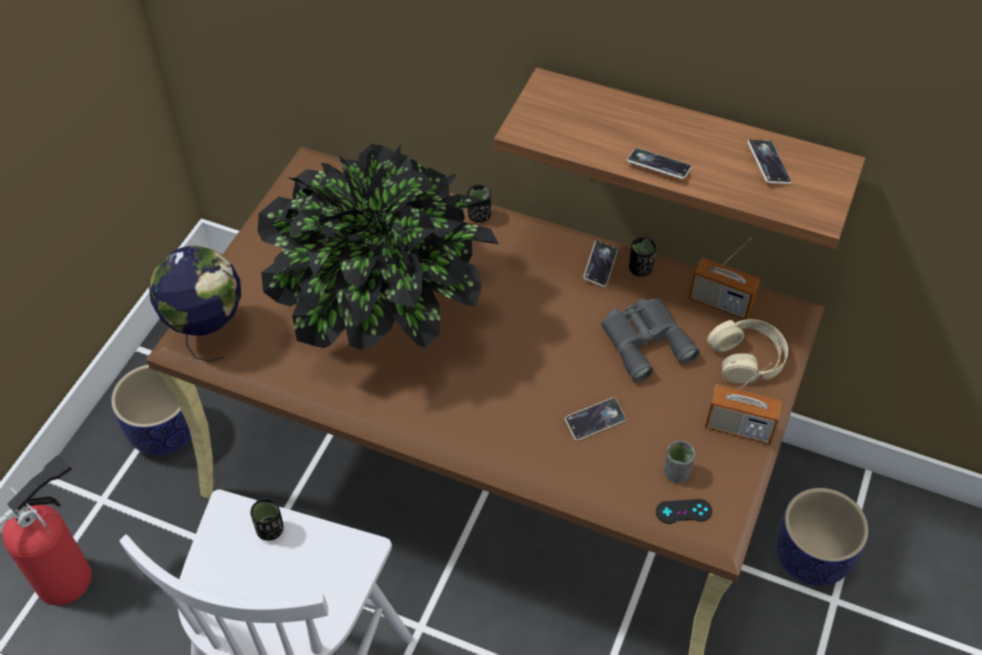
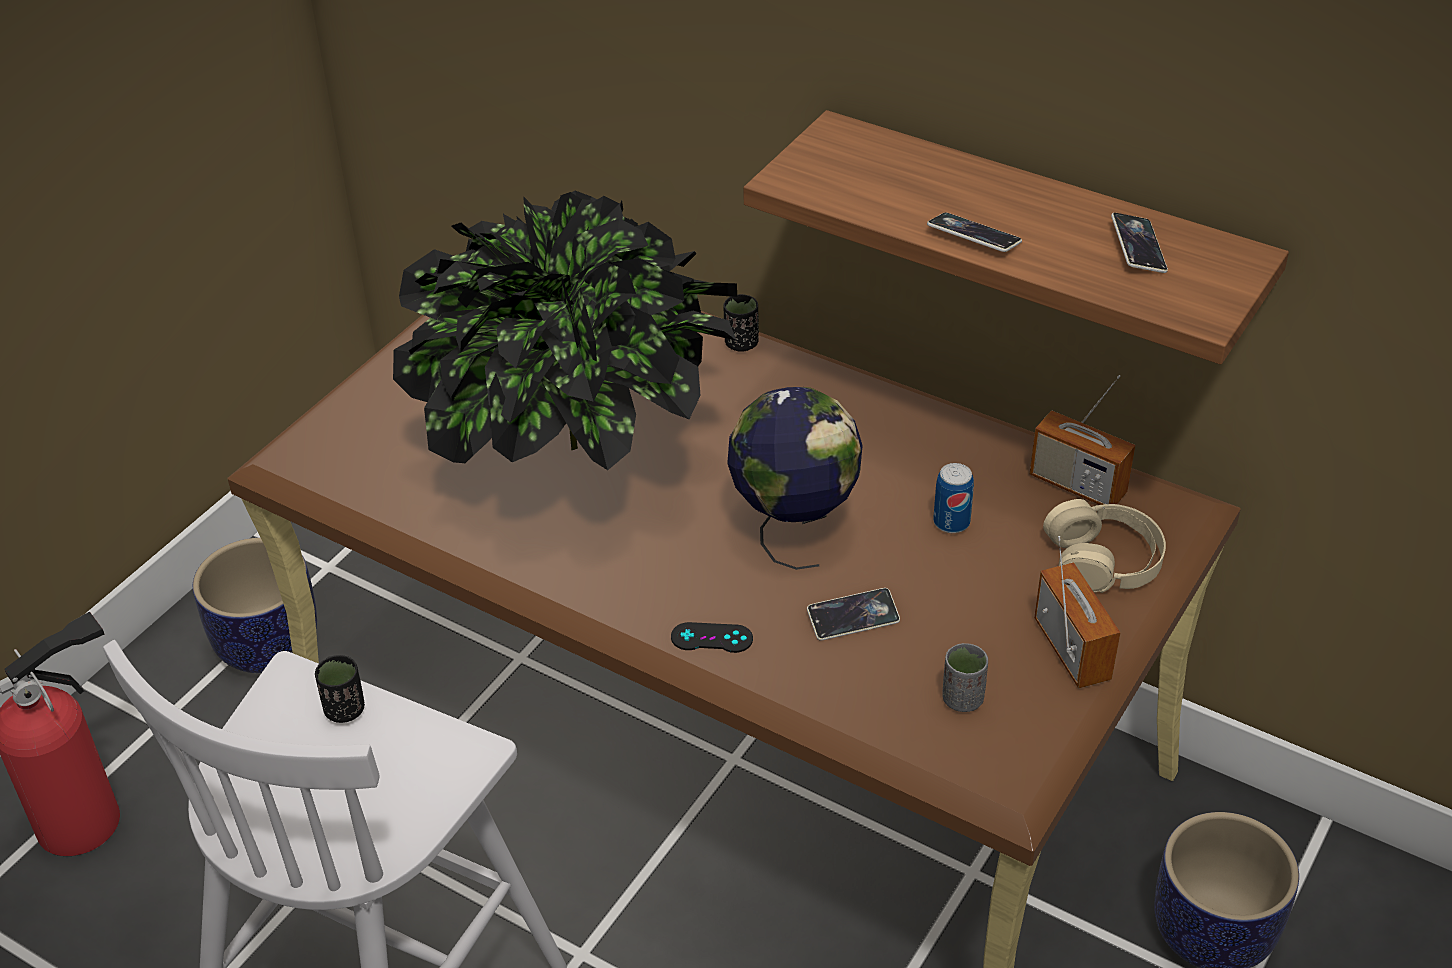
camera: 10 degrees right, 10 degrees down
globe [149,246,241,362] -> globe moved to [727,387,863,570]
phone [584,241,618,287] -> none
grey binoculars [601,298,700,382] -> can [933,463,974,533]
black cup [629,237,656,277] -> none
black game controller [656,499,712,524] -> black game controller moved to [671,622,753,653]
radio [705,363,782,444] -> radio turned 135 degrees counterclockwise [1034,536,1120,688]

